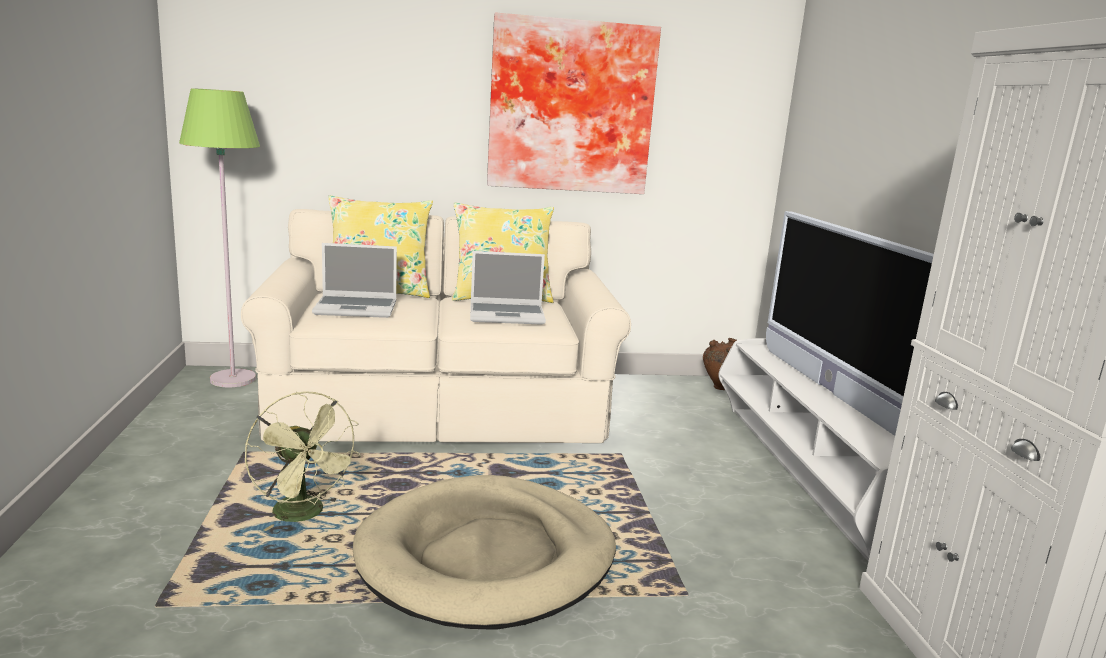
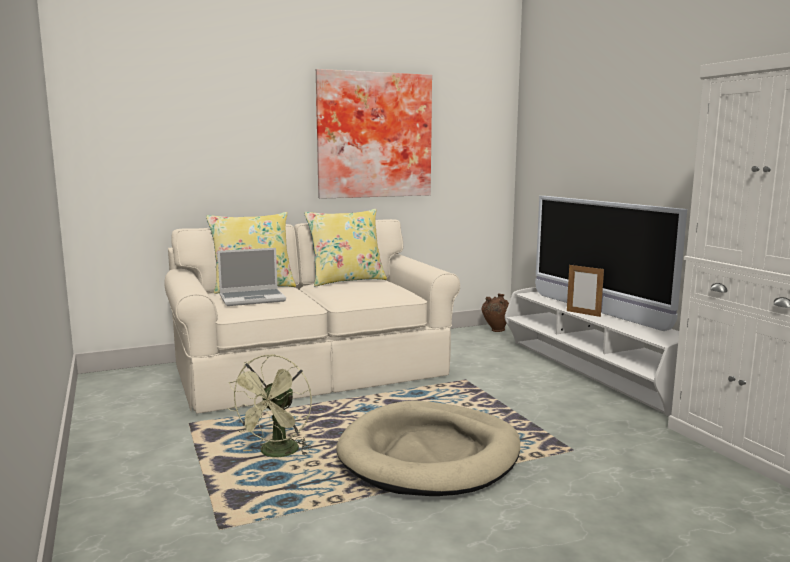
camera: 15 degrees left, 5 degrees down
green floor lamp [179,88,260,387] -> none
green fan [245,391,361,531] -> green fan turned 75 degrees clockwise [227,354,312,457]
laptop [470,251,546,325] -> none
none -> picture frame [567,264,604,317]

